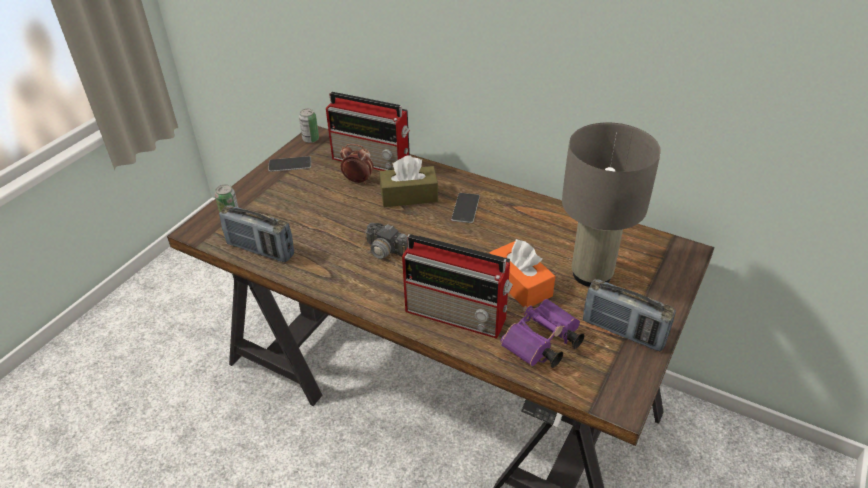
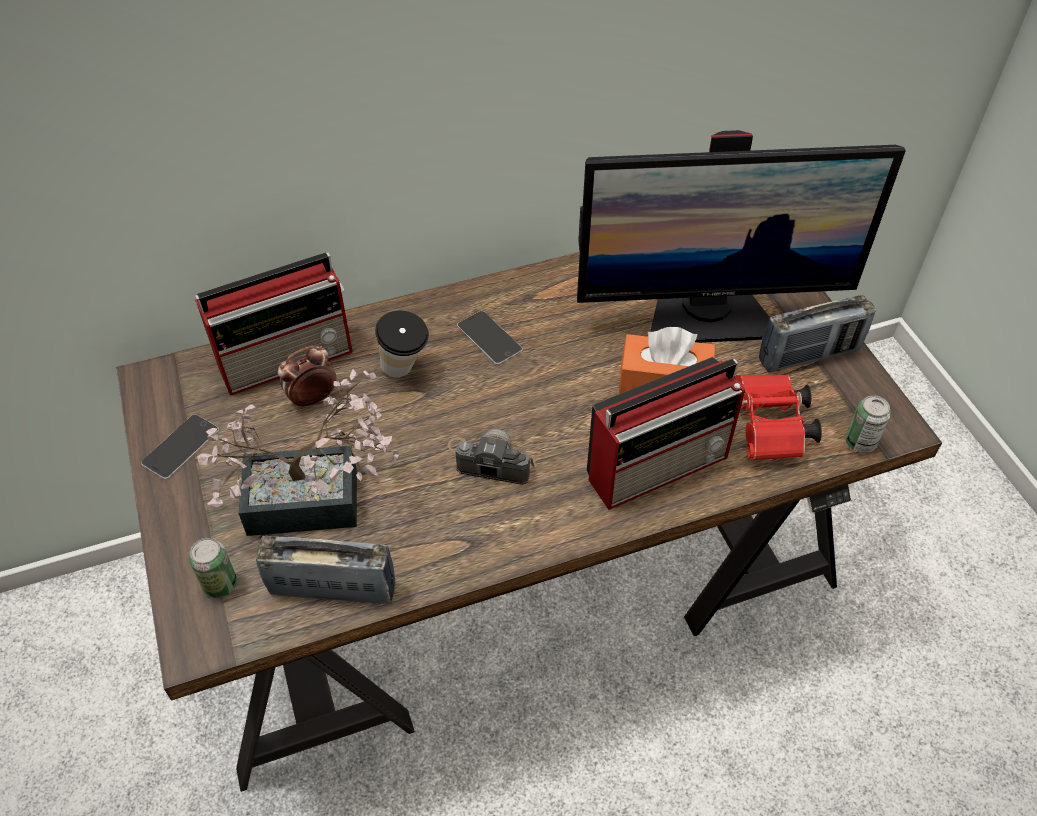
camera: 50 degrees left, 10 degrees up
radio [219,205,294,262] -> radio turned 150 degrees counterclockwise [256,536,395,604]
can [299,109,319,143] -> can moved to [845,395,891,453]
camera [361,223,408,270] -> camera turned 150 degrees counterclockwise [448,429,535,485]
brown tissue box [380,155,438,207] -> cup [375,311,429,378]
purple binoculars [501,299,585,368] -> red binoculars [735,374,822,461]
grey table lamp [562,123,661,287] -> monitor [577,130,906,343]
none -> potted plant [197,369,399,536]

